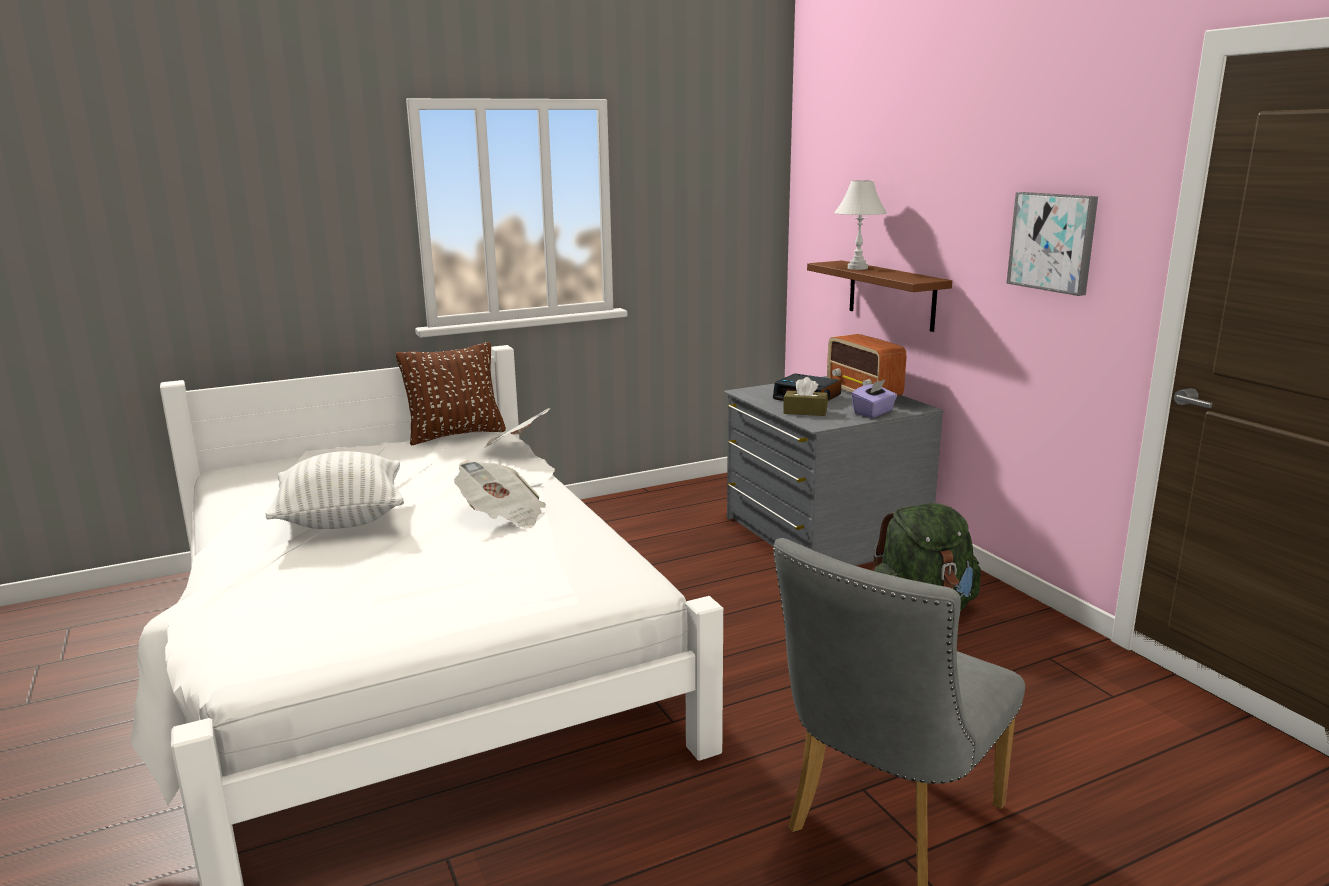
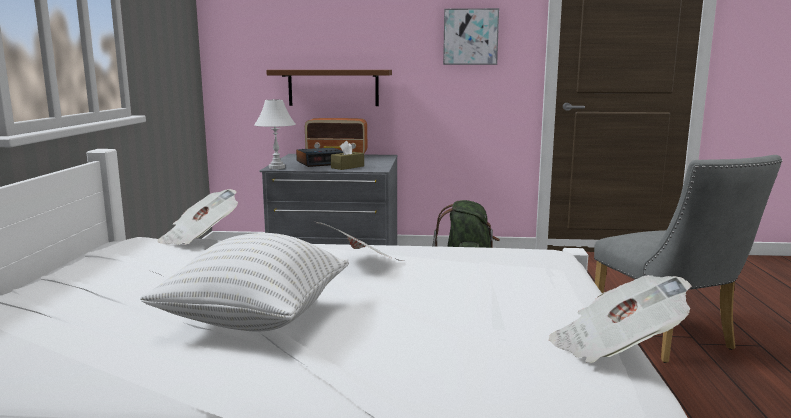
camera: 60 degrees left, 5 degrees down
brown pillow [396,342,506,446] -> none
white table lamp [834,180,887,270] -> white table lamp moved to [254,99,296,169]
purple tissue box [851,380,897,418] -> none
none -> newspaper [549,275,692,363]

